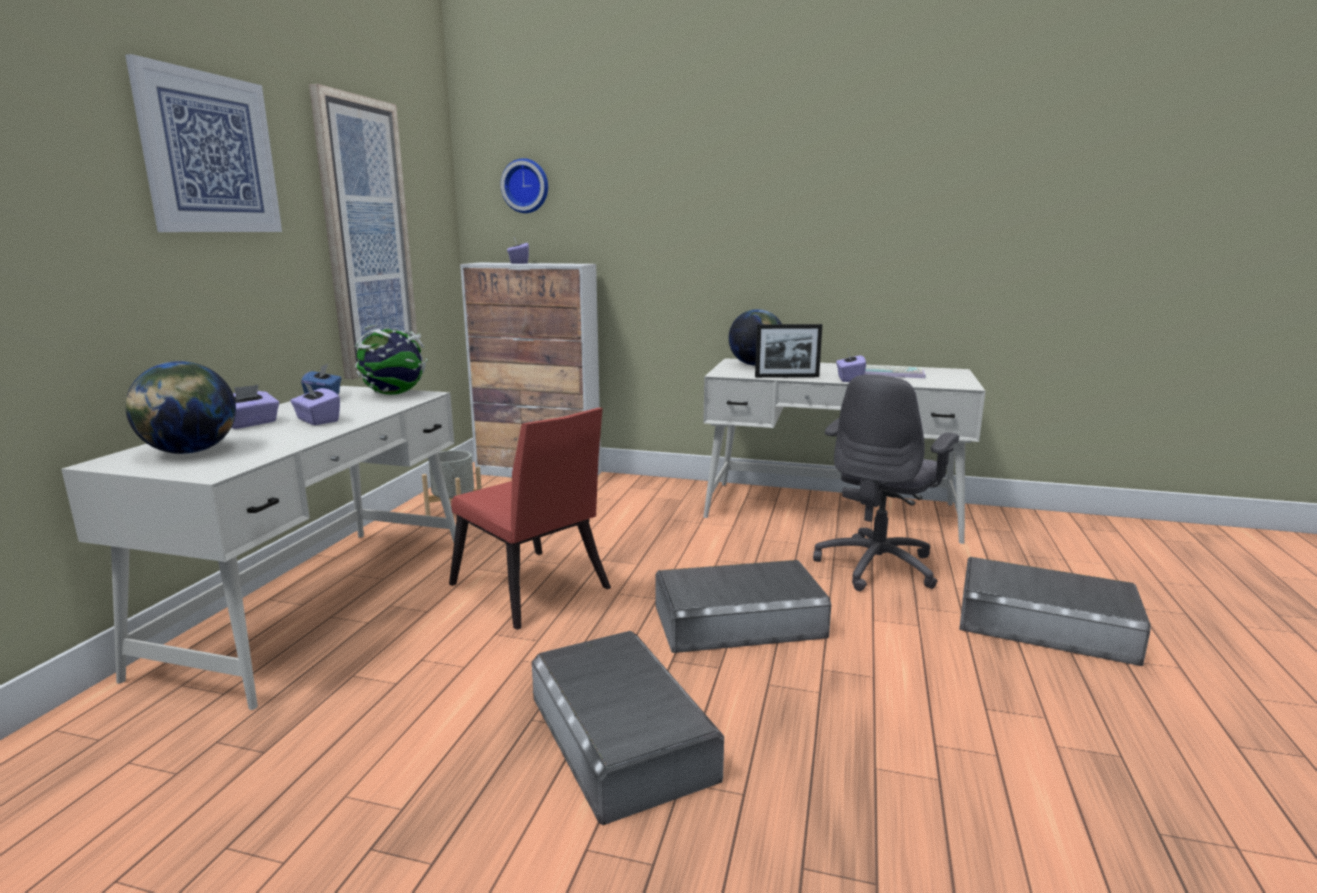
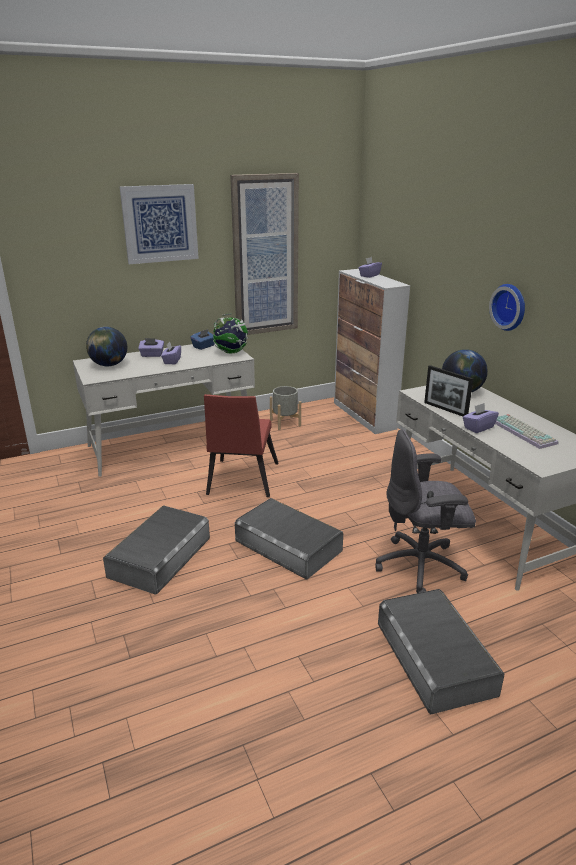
camera: 50 degrees right, 10 degrees up
wall clock [501,158,548,213] -> wall clock moved to [489,284,525,331]

